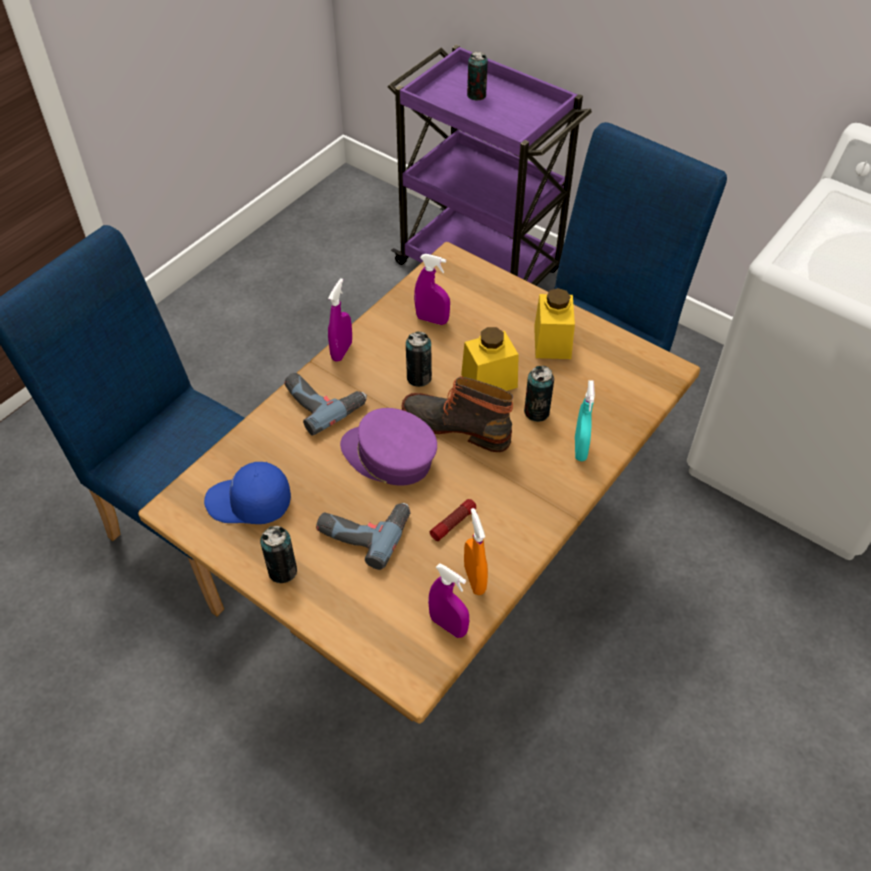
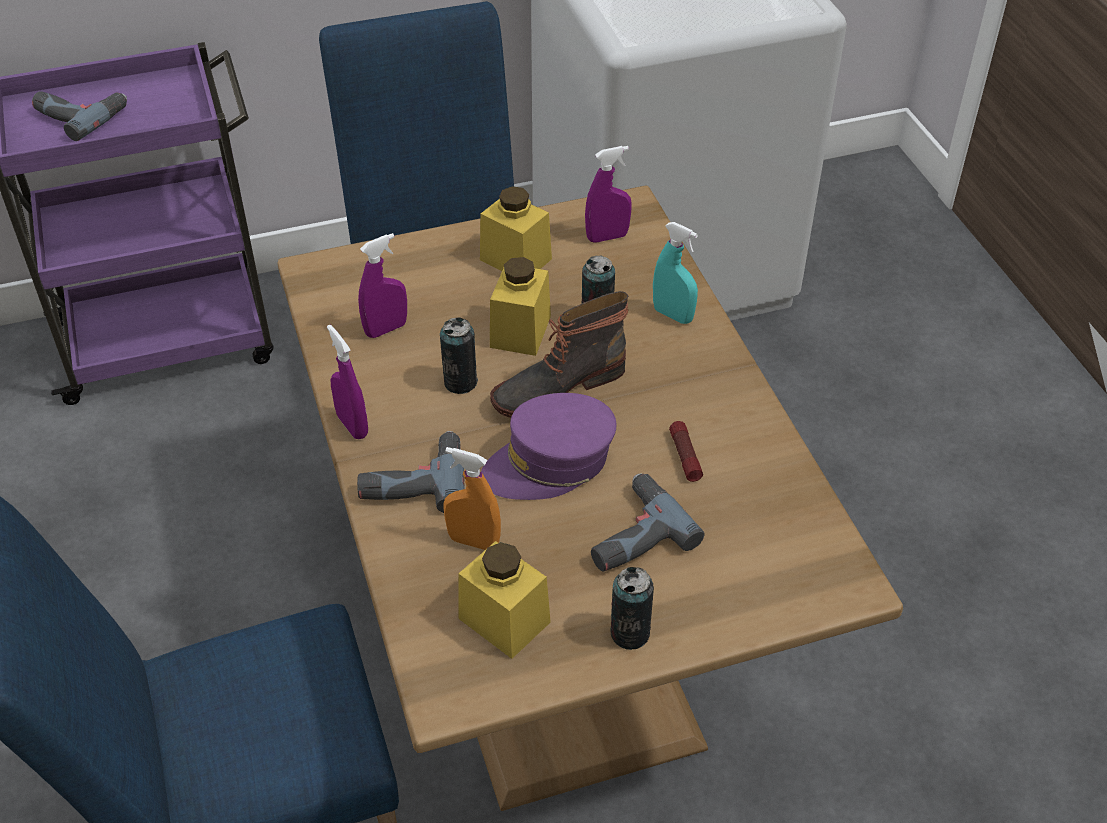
camera: 55 degrees left, 5 degrees down
blue cap [204,462,291,524] -> yellow jar [458,541,551,659]
purple spray bottle [428,563,469,638] -> purple spray bottle moved to [585,146,632,243]
orange spray bottle [464,508,488,595] -> orange spray bottle moved to [443,447,501,550]
can [467,52,488,101] -> power drill [32,91,127,141]

